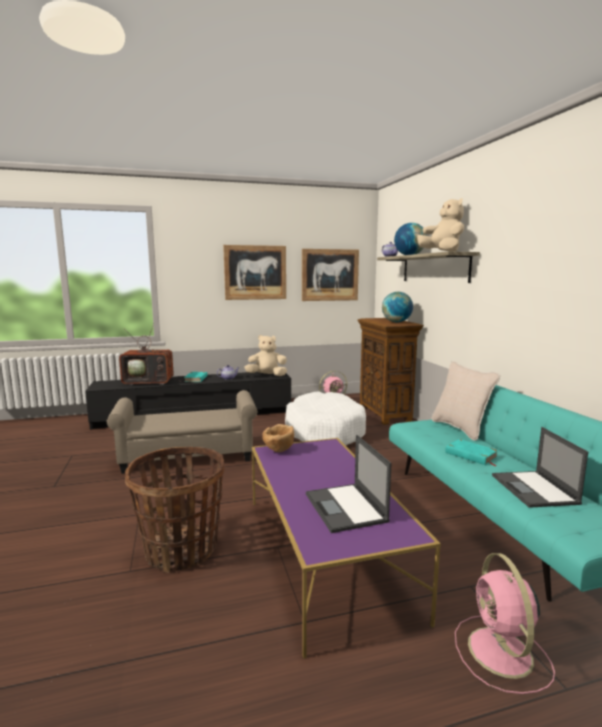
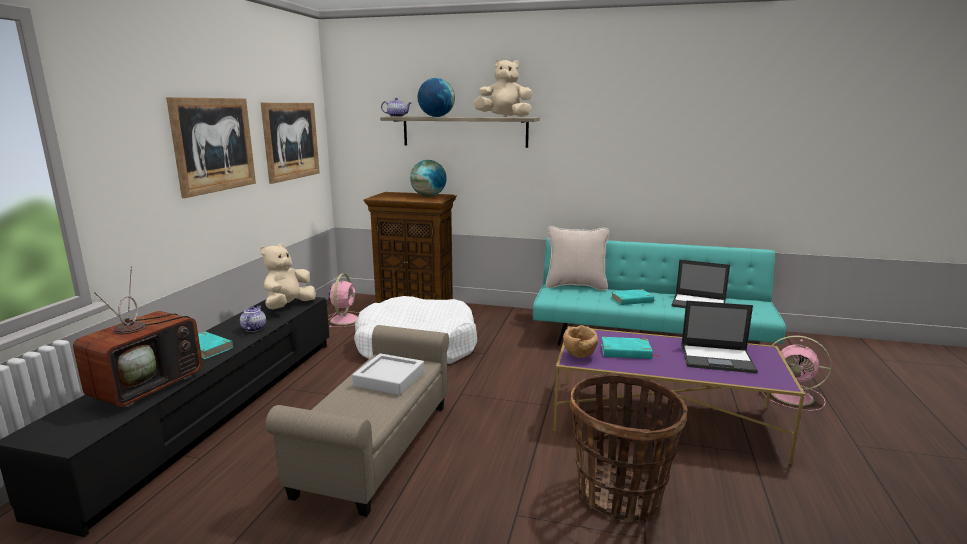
camera: 60 degrees left, 5 degrees up
none -> grey tray [352,353,424,395]
none -> turquoise book [601,337,659,359]

